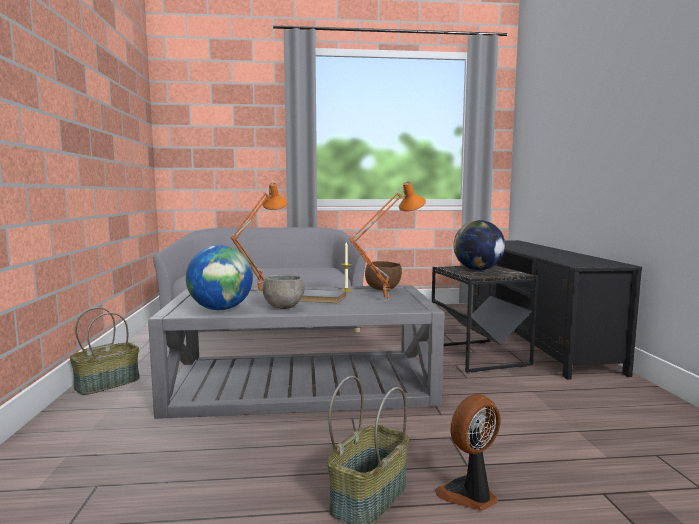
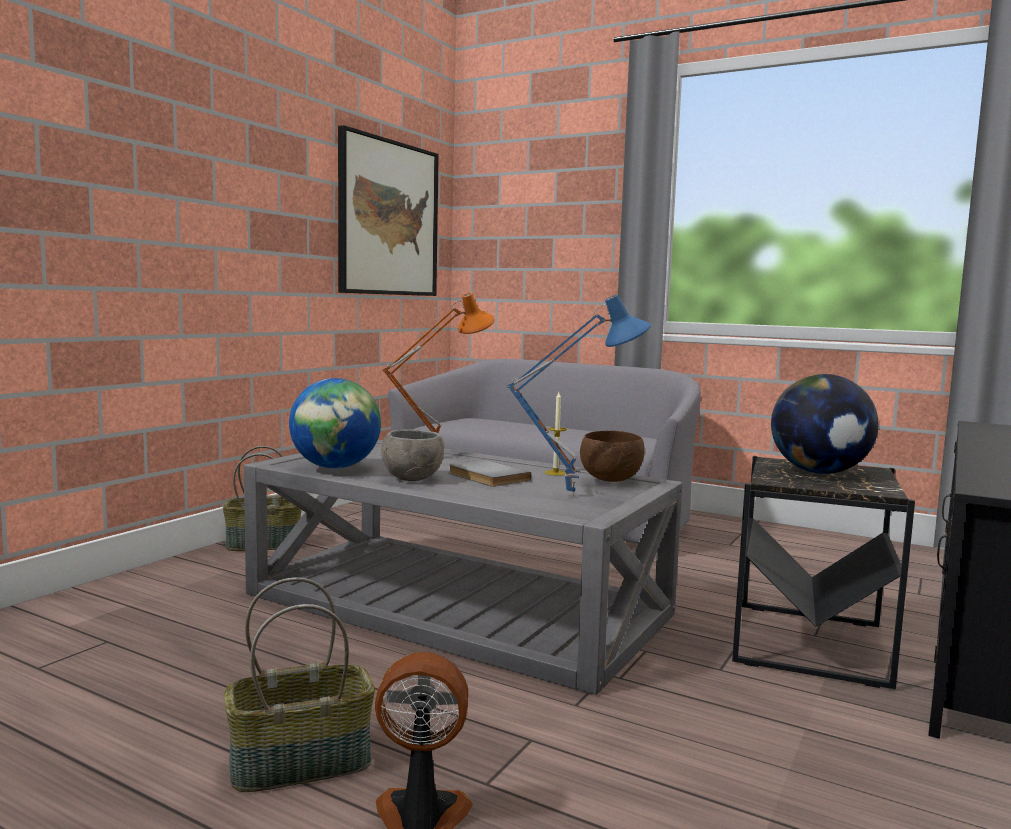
camera: 35 degrees right, 0 degrees up
orange table lamp [349,181,426,301] -> blue table lamp [507,294,651,497]
none -> picture [338,125,439,296]

